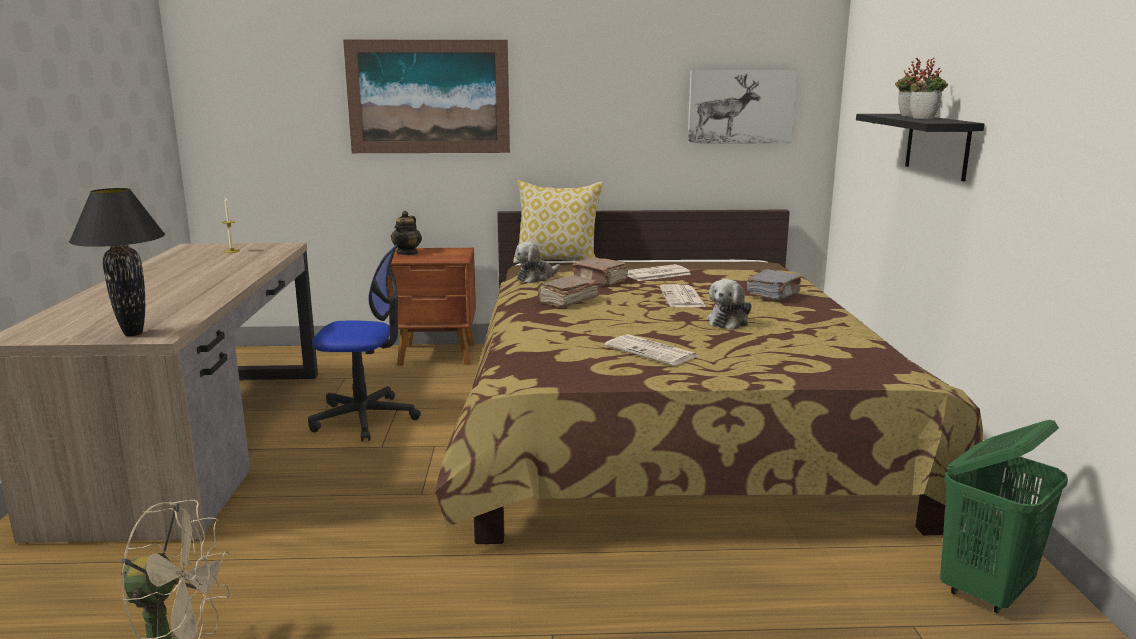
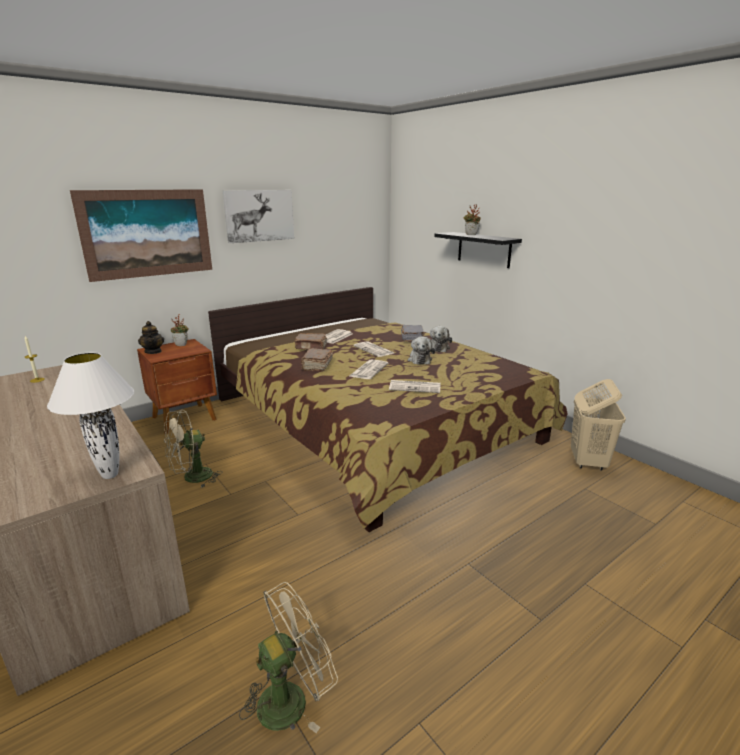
camera: 35 degrees left, 5 degrees up
black table lamp [69,188,165,336] -> white table lamp [47,353,134,479]
office chair [308,245,421,442] -> beige fan [164,410,222,487]
pillow [513,180,603,263] -> none
plush toy [515,242,560,283] -> plush toy moved to [430,326,452,352]
picture [687,70,797,144] -> picture moved to [223,190,294,243]
potted plant [910,58,948,119] -> potted plant moved to [171,314,189,346]
green laundry basket [940,420,1068,613] -> beige laundry basket [571,379,626,470]
none -> newspaper [349,360,388,379]

